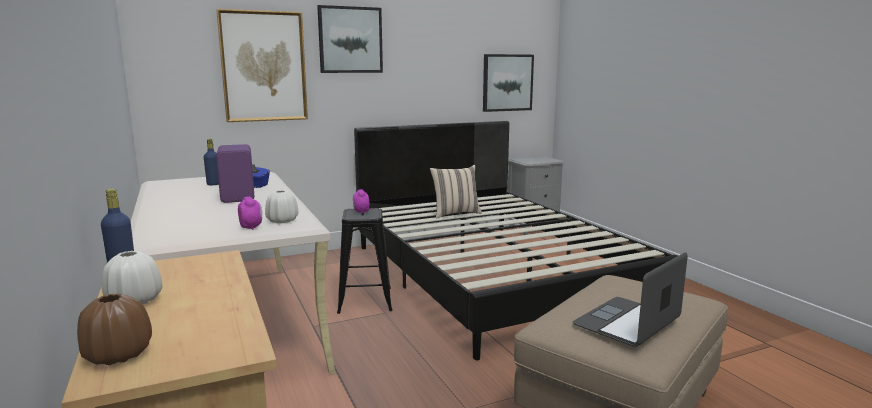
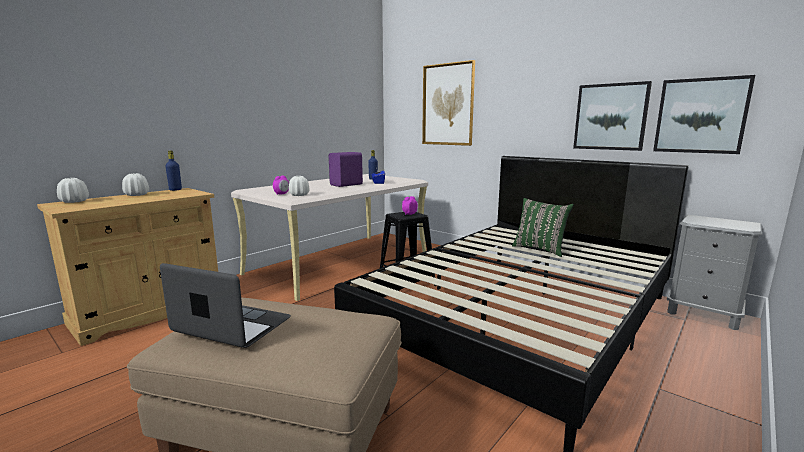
camera: 65 degrees right, 0 degrees up
brown vase [77,294,152,365] -> white vase [57,178,89,203]
picture [317,5,383,73] -> picture moved to [573,81,652,151]
beige pillow [430,165,482,218] -> green pillow [512,198,574,257]

